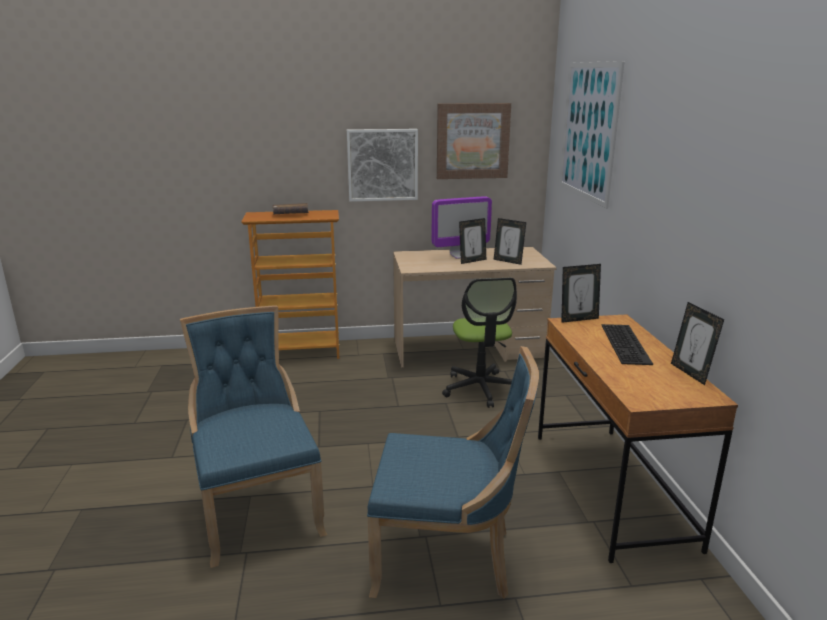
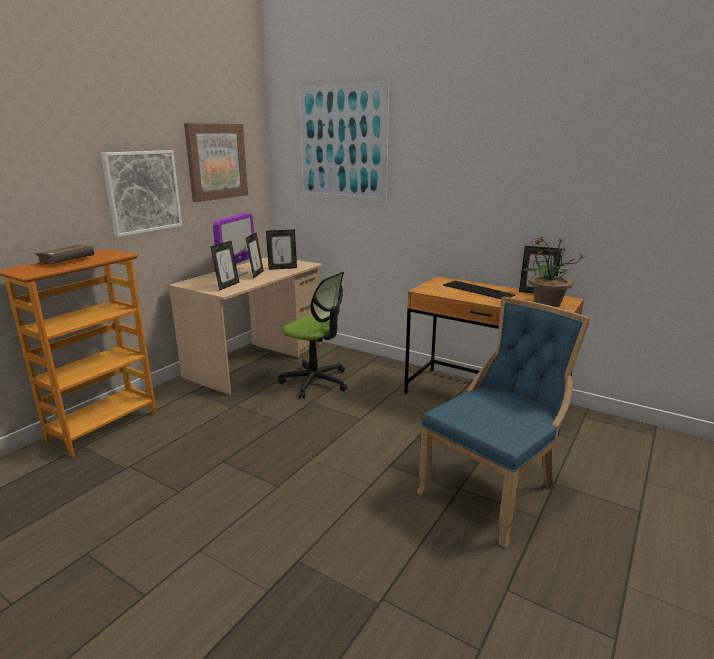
camera: 50 degrees left, 0 degrees up
blue chair [180,305,327,568] -> none
picture frame [561,264,601,323] -> picture frame moved to [211,241,239,291]
none -> potted plant [521,237,585,307]

